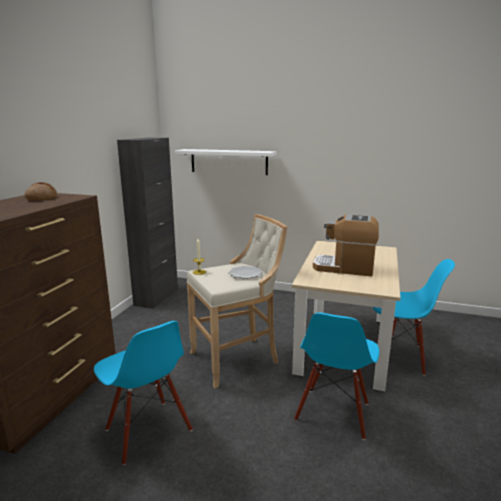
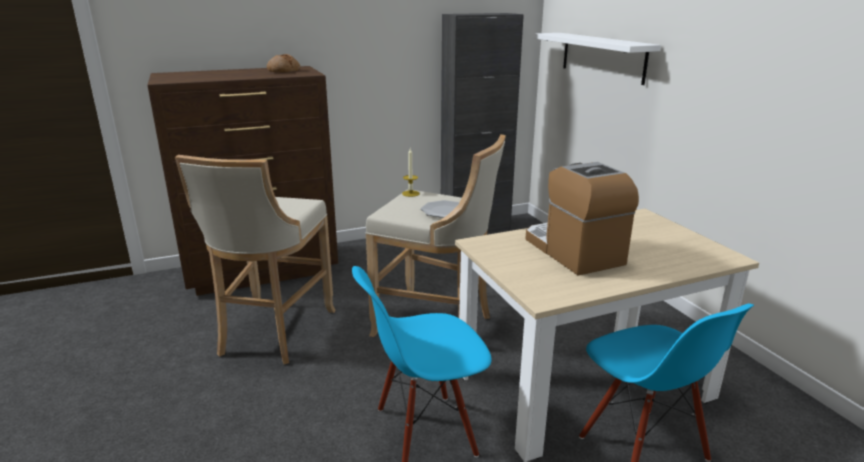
camera: 50 degrees right, 5 degrees up
blue chair [94,321,193,465] -> beige stool [175,155,336,364]

